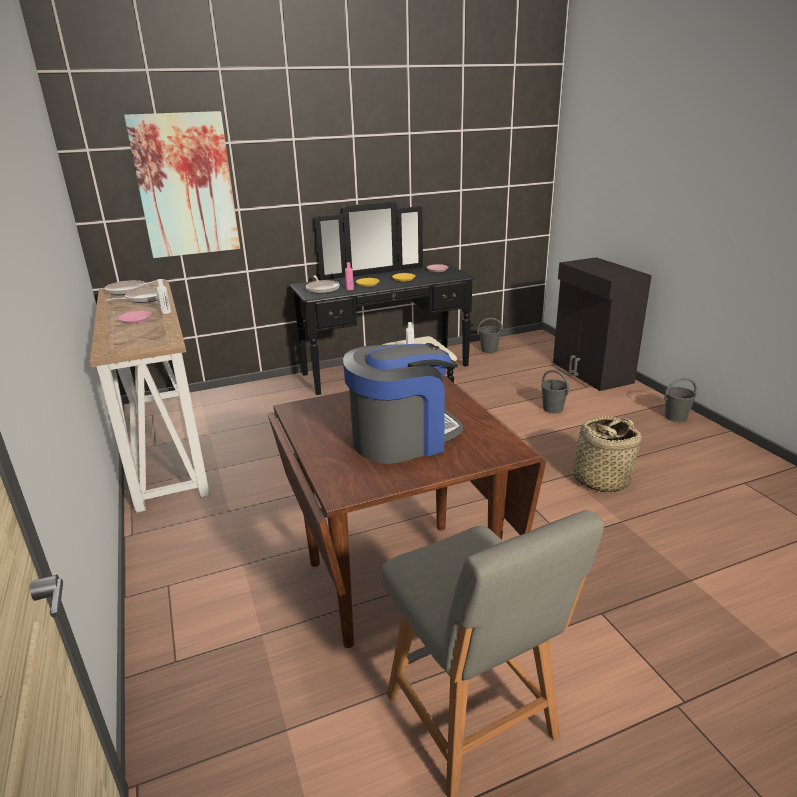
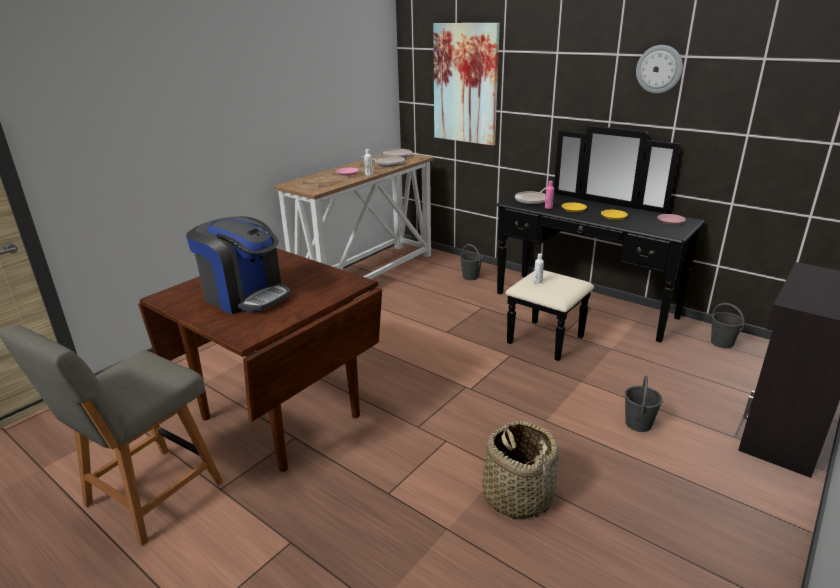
camera: 60 degrees right, 0 degrees up
grey bucket [664,378,697,422] -> grey bucket moved to [460,244,483,280]
none -> wall clock [636,45,683,94]

